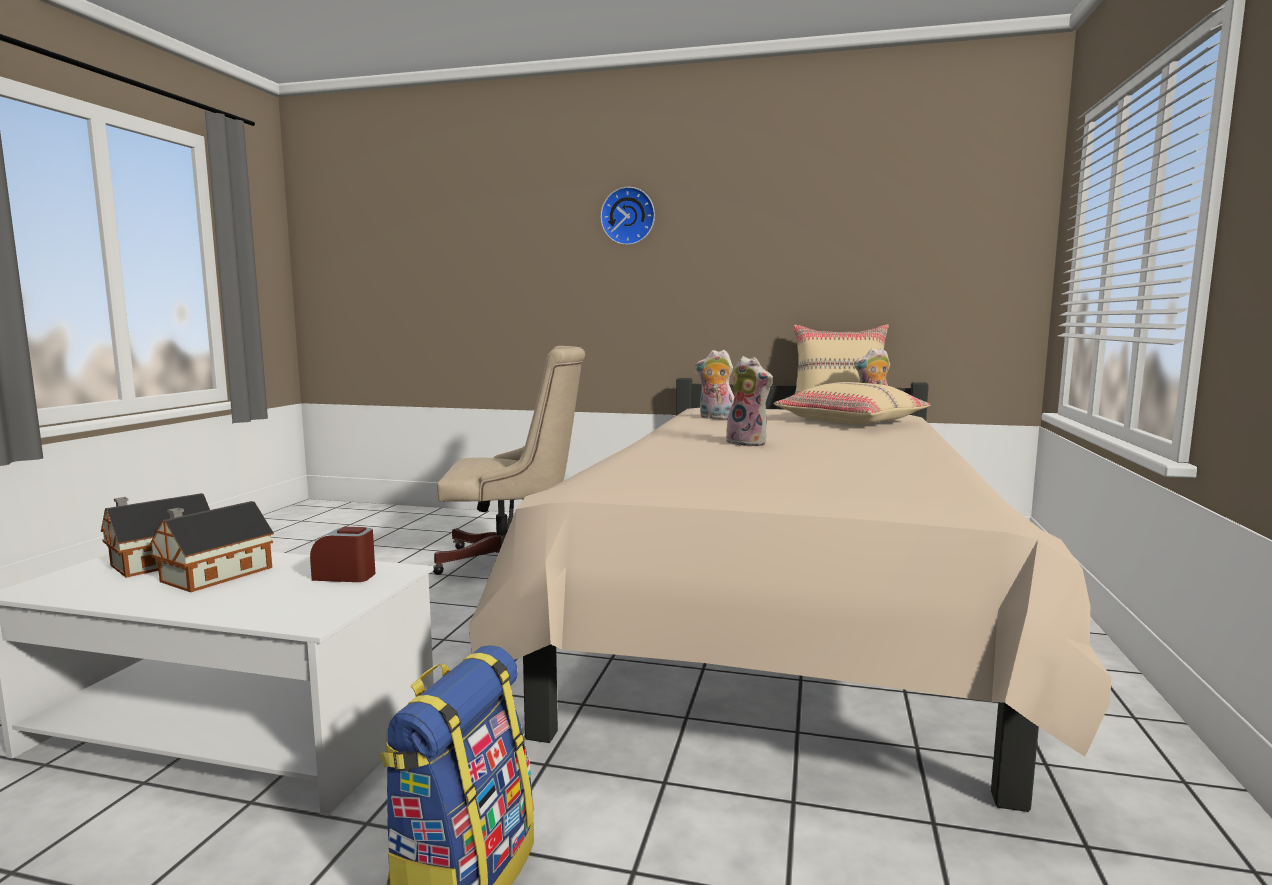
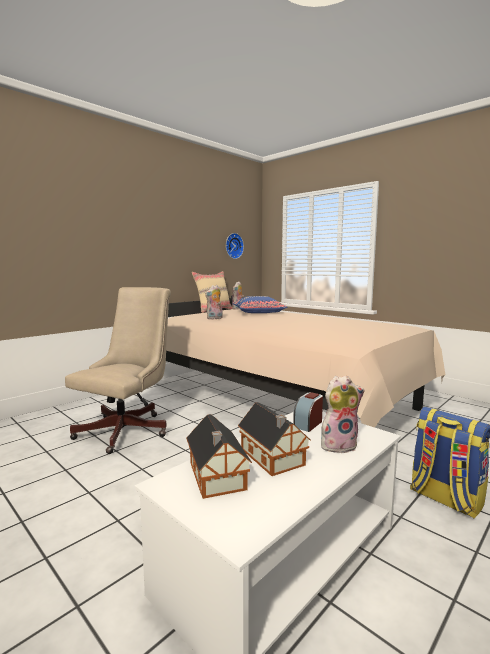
camera: 60 degrees left, 0 degrees up
wall clock [600,187,655,245] -> wall clock moved to [226,233,244,259]
plush toy [726,356,773,446] -> plush toy moved to [321,375,365,453]
beige pillow [774,382,930,424] -> blue pillow [232,296,287,313]

